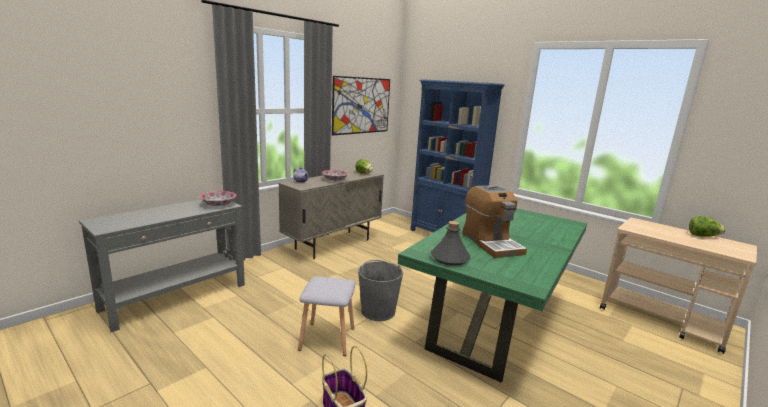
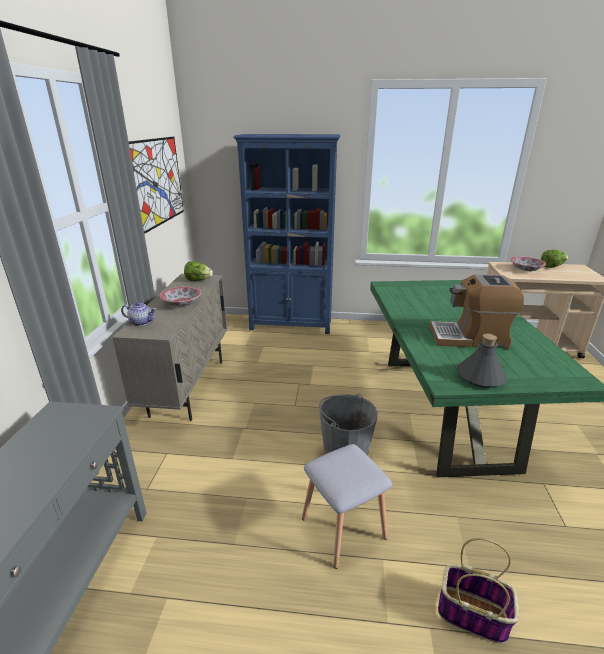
camera: 35 degrees left, 10 degrees up
bowl [199,191,236,206] -> bowl moved to [510,257,546,271]
coffee machine [462,185,527,258] -> coffee machine turned 150 degrees clockwise [430,275,524,349]

